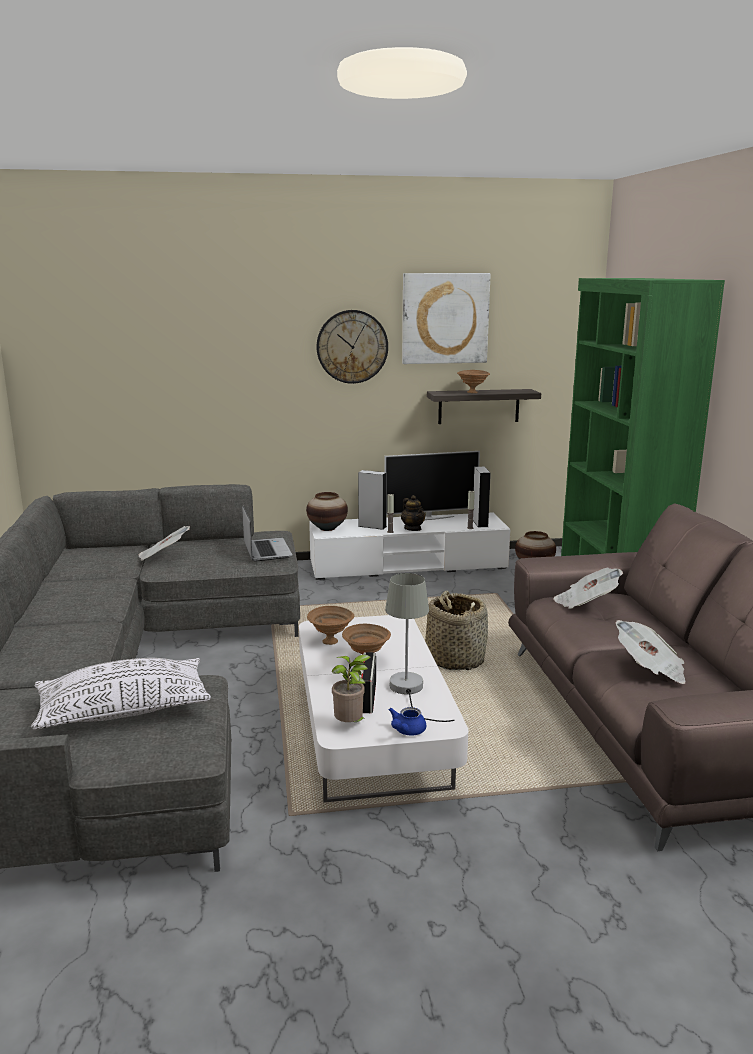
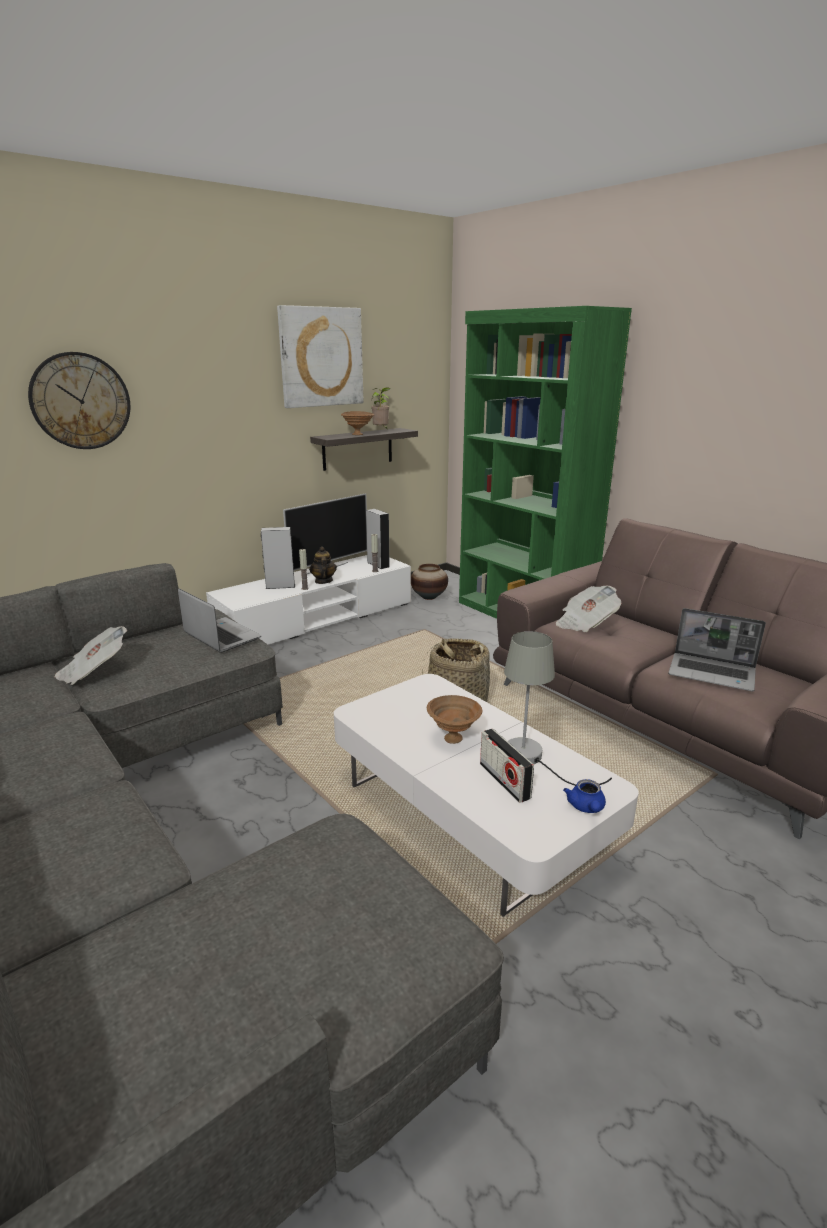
camera: 30 degrees left, 5 degrees up
white pillow [31,658,211,730] -> none
vase [306,492,348,531] -> none
brown bowl [307,606,354,645] -> none
wall clock [317,310,388,384] -> wall clock moved to [28,352,130,449]
potted plant [332,655,371,722] -> potted plant moved to [371,387,391,428]
teapot [401,495,425,531] -> teapot turned 135 degrees counterclockwise [309,546,337,584]
newspaper [616,620,685,684] -> laptop [668,608,766,691]

